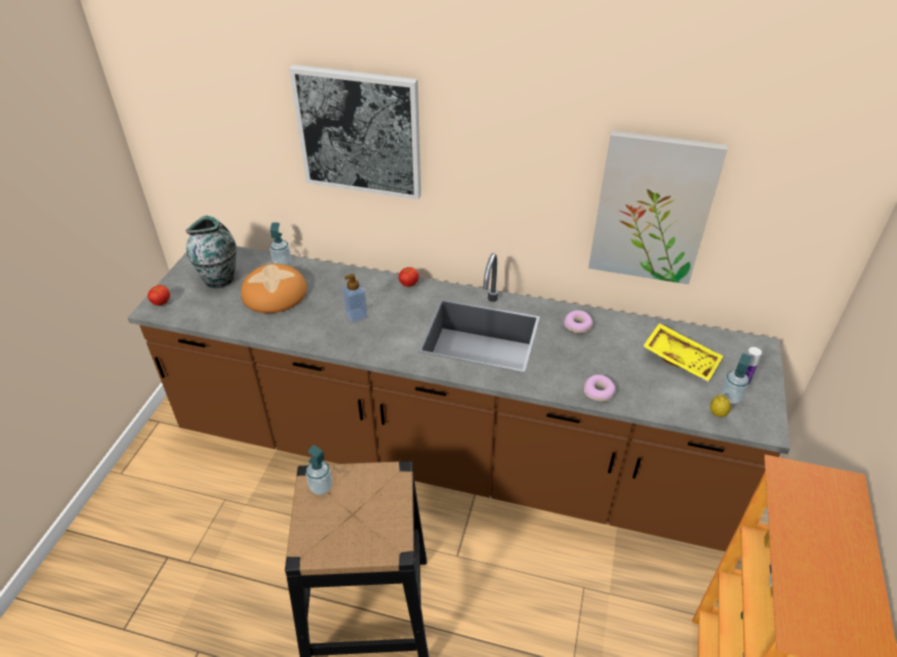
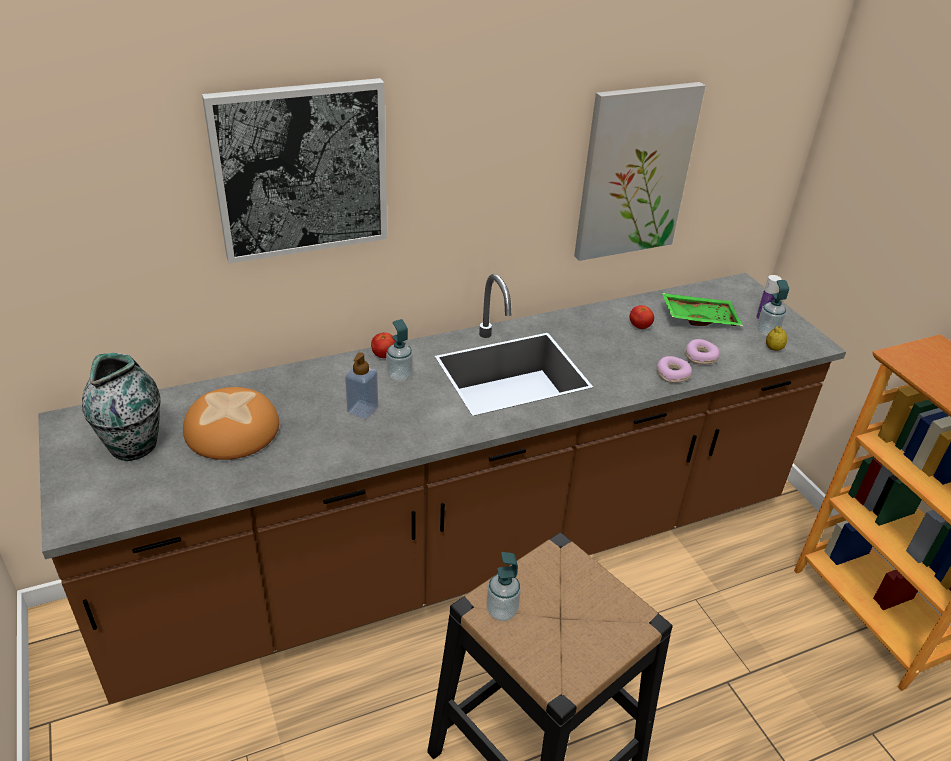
camera: 40 degrees left, 5 degrees down
tomato [148,285,170,306] -> tomato moved to [630,305,654,329]
soap dispenser [270,222,291,265] -> soap dispenser moved to [386,319,413,382]
donut [564,310,593,333] -> donut moved to [685,339,720,365]
yellow tray [643,323,723,382] -> green tray [662,293,743,326]

